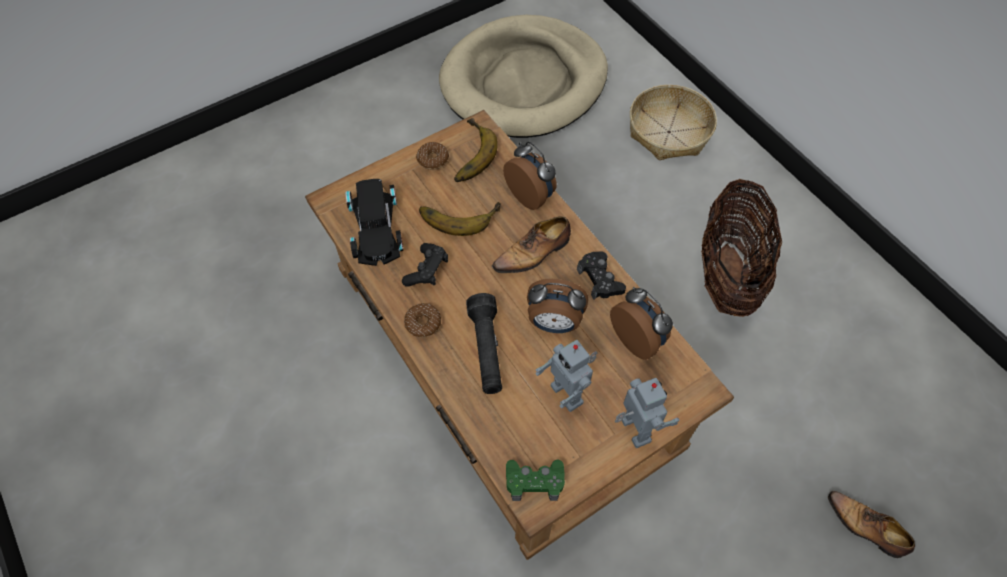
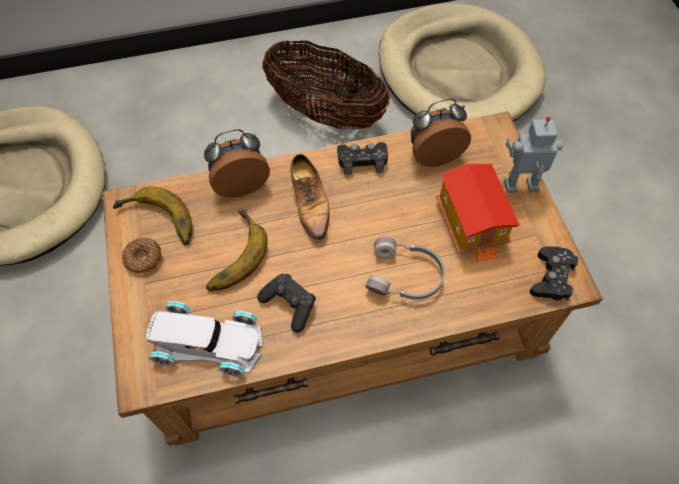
camera: 70 degrees left, 0 degrees up
black toy car [346,179,403,266] -> white toy car [146,301,263,376]
donut [404,303,441,337] -> none
black flashlight [466,293,502,394] -> grey headphones [365,236,445,300]
green game controller [506,460,565,501] -> black game controller [530,246,579,301]
alarm clock [527,279,588,333] -> none
toy robot [535,340,597,412] -> toy house [436,164,520,263]
basket [630,85,717,160] -> none
shoe [828,491,915,558] -> none
none -> beige dog bed [379,3,546,121]

